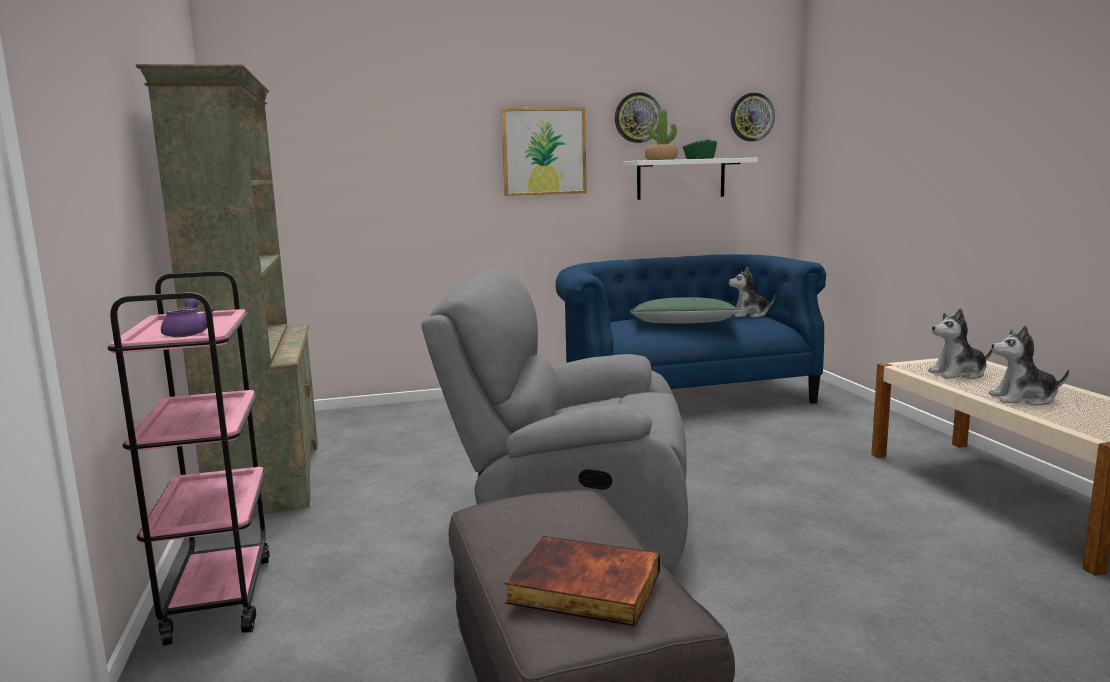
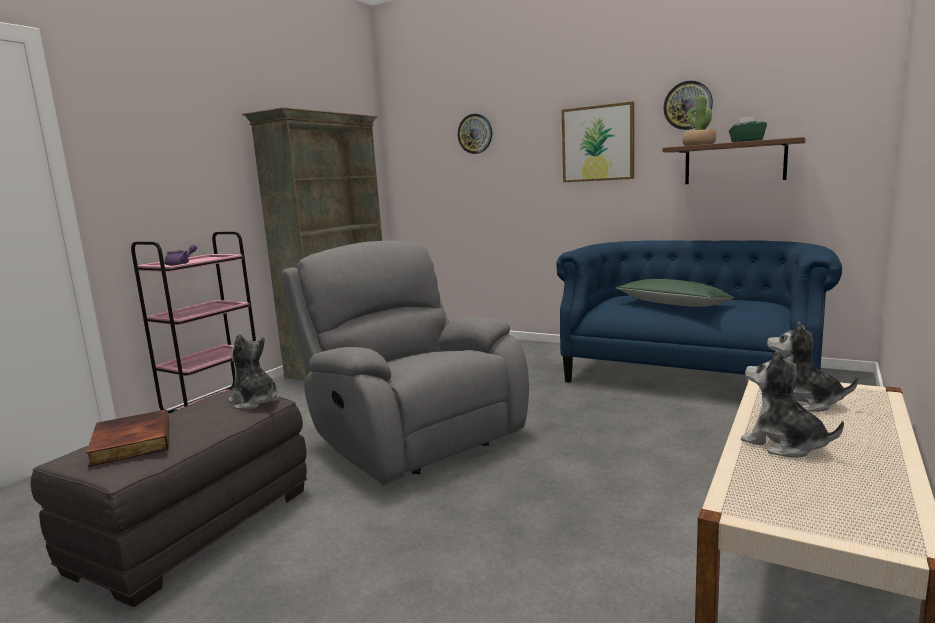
camera: 45 degrees right, 0 degrees up
white shelf [624,158,758,200] -> brown shelf [663,137,806,184]
plush toy [729,267,775,318] -> plush toy moved to [229,333,279,410]
wall clock [730,93,775,142] -> wall clock moved to [458,114,492,154]

